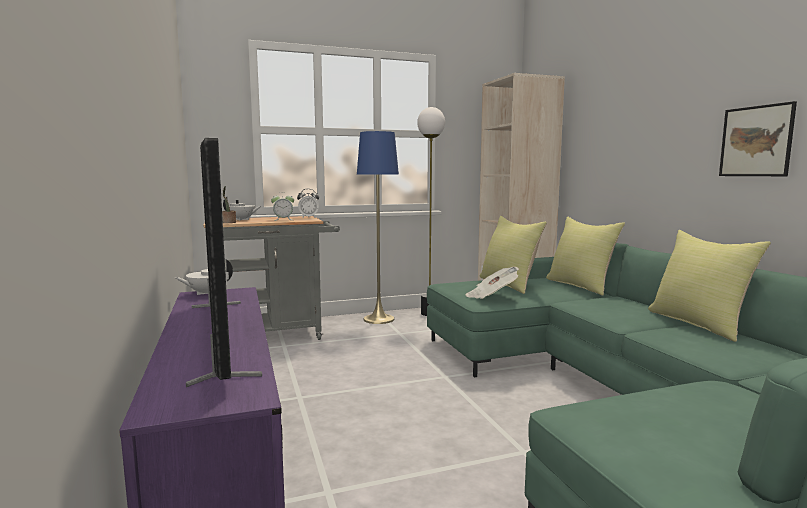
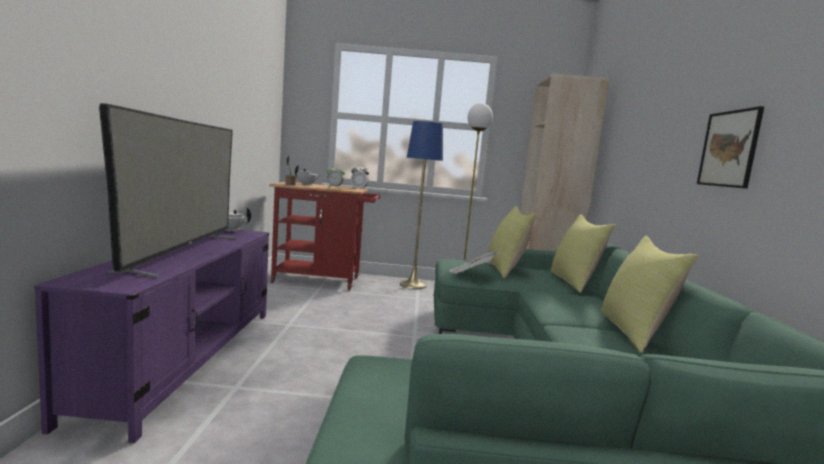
camera: 20 degrees right, 0 degrees up
grey cart [203,216,340,340] -> red cart [269,182,380,290]

